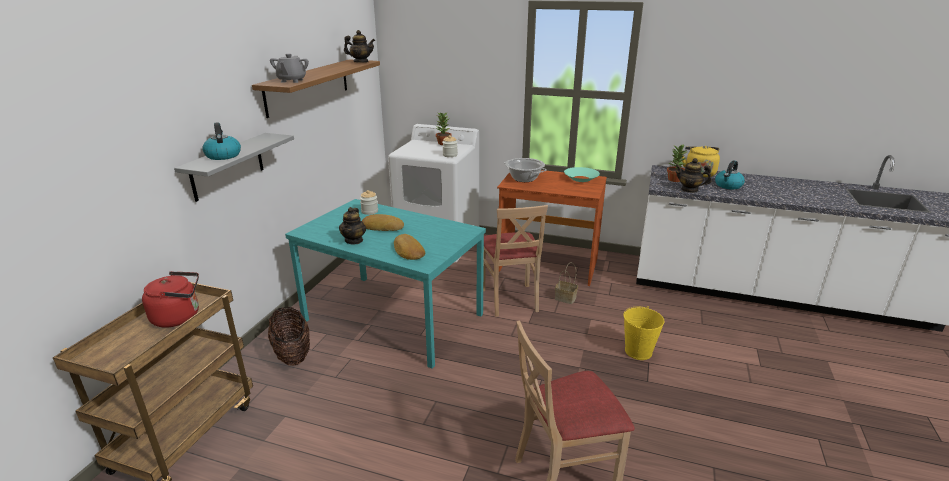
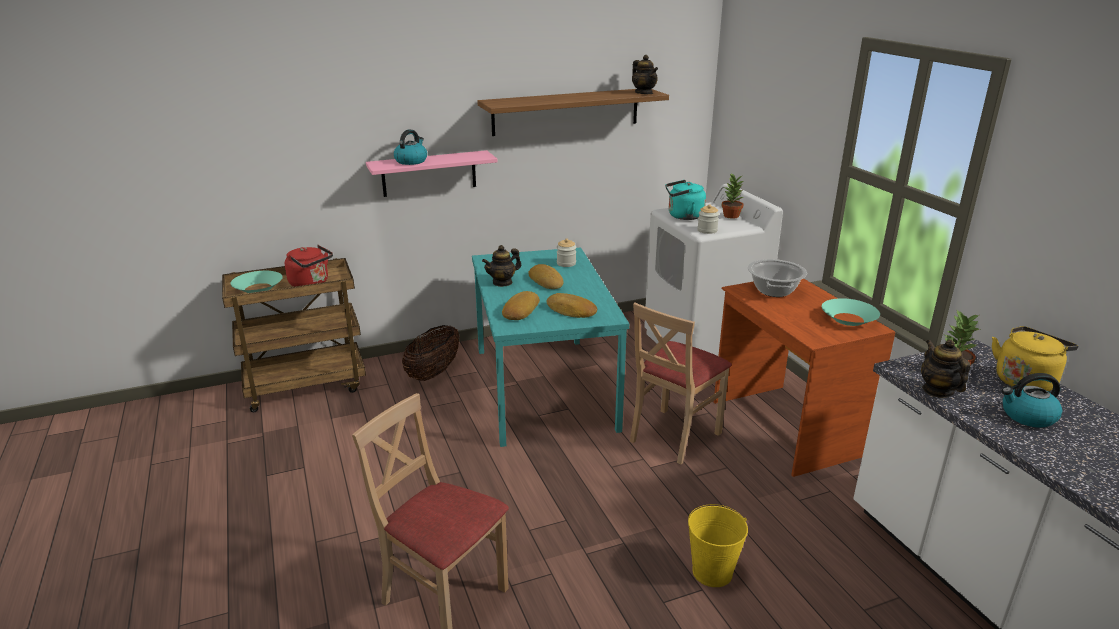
camera: 50 degrees right, 0 degrees up
grey shelf [174,133,294,202] -> pink shelf [366,150,498,197]
grey teapot [270,54,309,83] -> none
basket [555,263,578,304] -> none
none -> turquoise bowl [230,271,283,293]
none -> bread [547,293,597,318]
none -> turquoise kettle [665,180,706,220]

